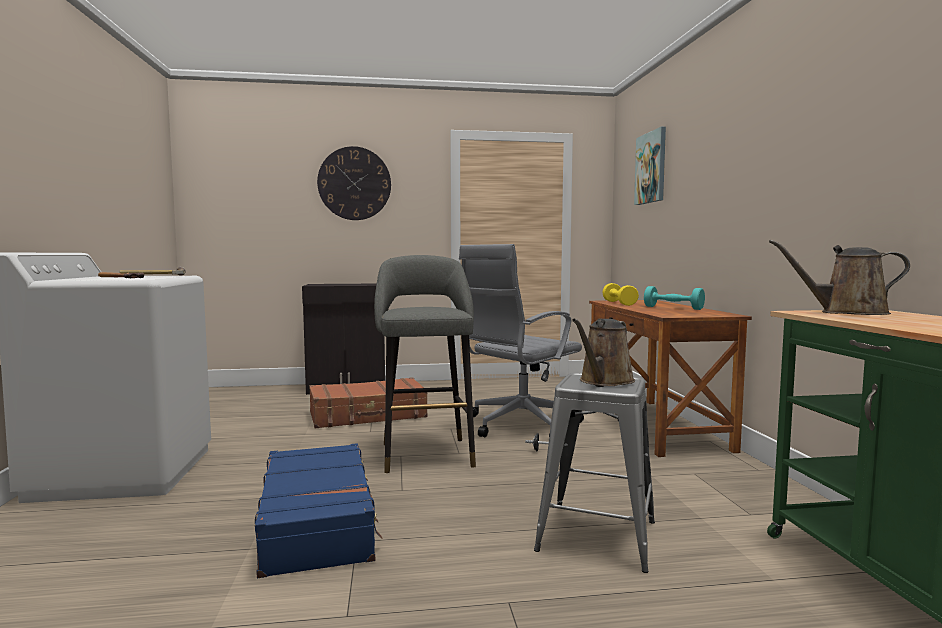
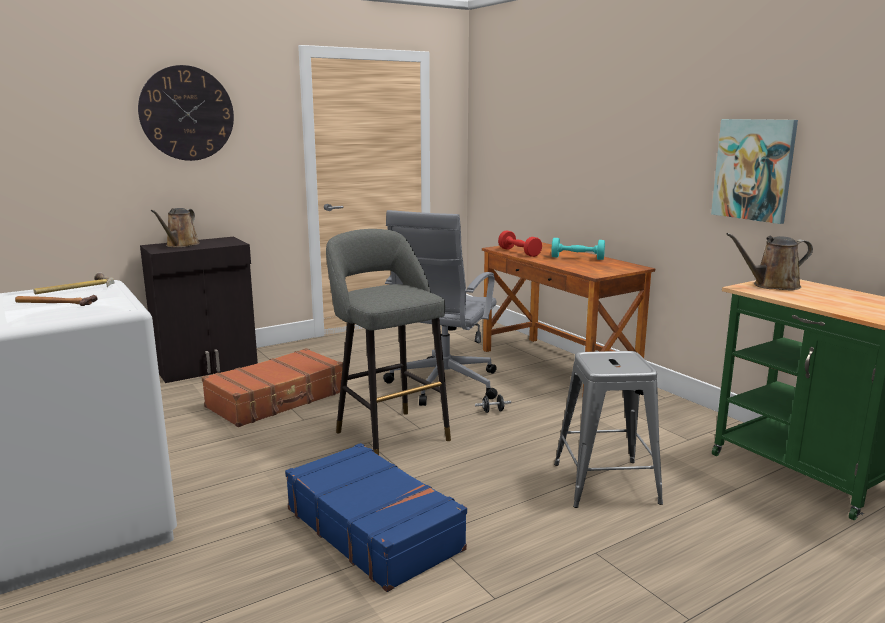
camera: 25 degrees left, 10 degrees up
brown watering can [572,318,635,386] -> brown watering can moved to [151,208,200,248]
yellow dumbbell [602,283,639,306] -> red dumbbell [498,230,542,257]
picture [634,127,666,205] -> picture moved to [711,119,798,224]

